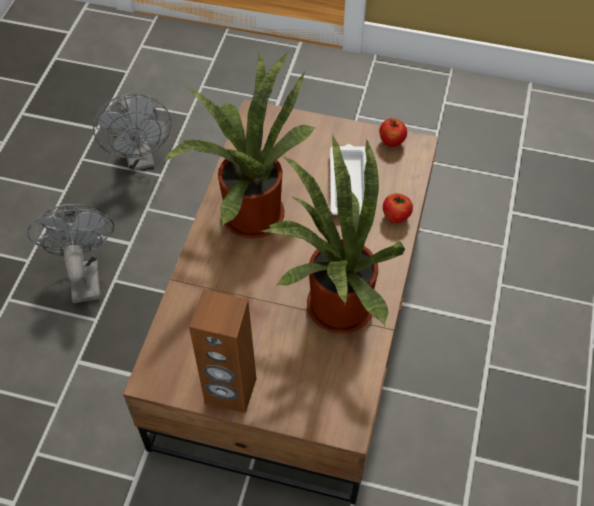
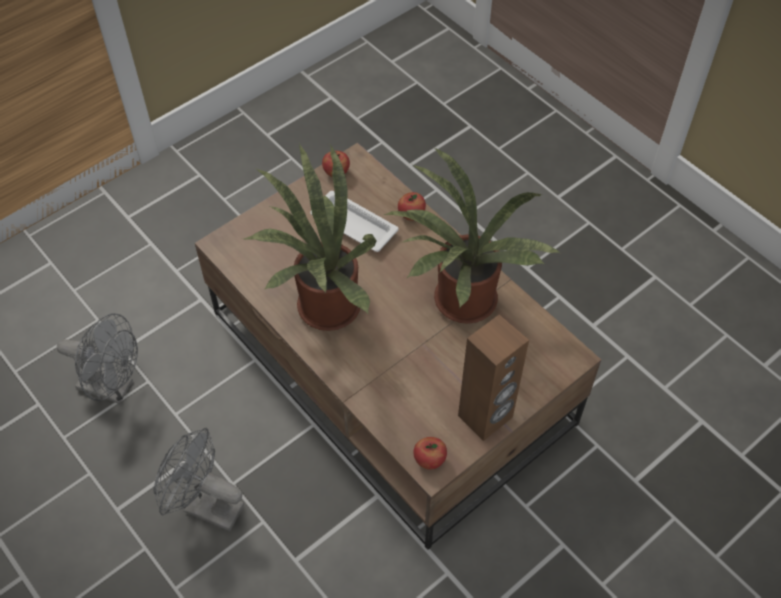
camera: 55 degrees left, 0 degrees up
none -> apple [413,437,447,470]

